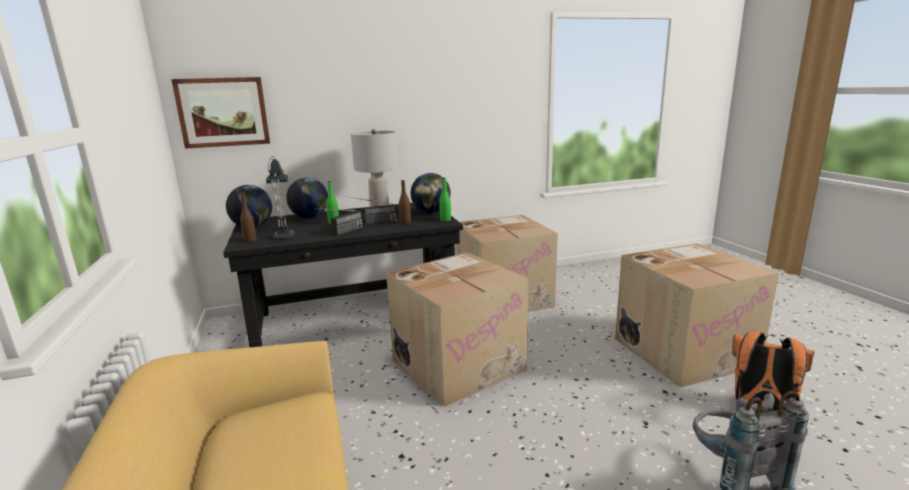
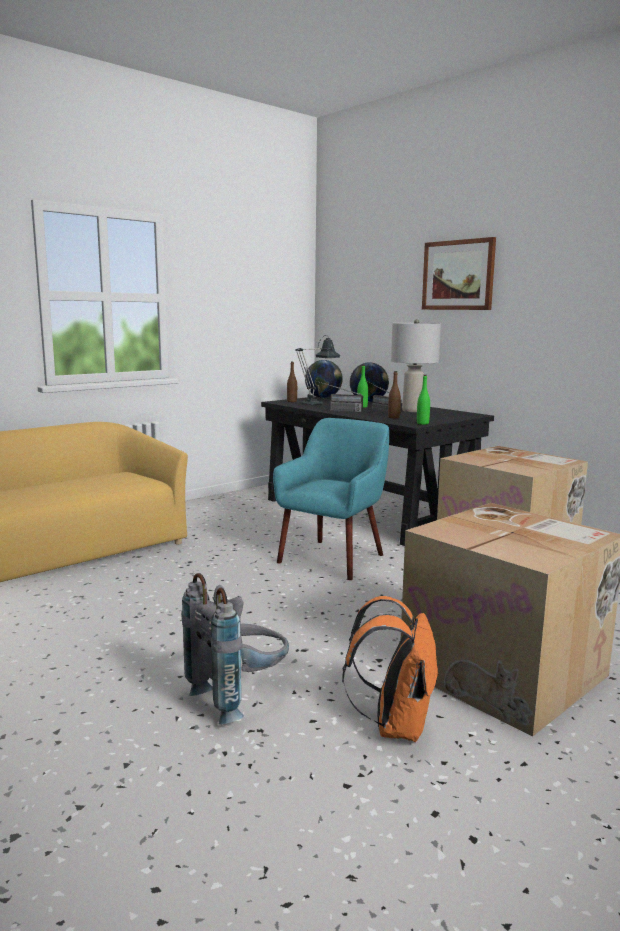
camera: 65 degrees right, 5 degrees down
picture [171,77,270,149] -> picture moved to [422,237,496,310]
cardboard box [386,252,528,407] -> turquoise armchair [273,418,389,580]
globe [411,173,451,214] -> none

